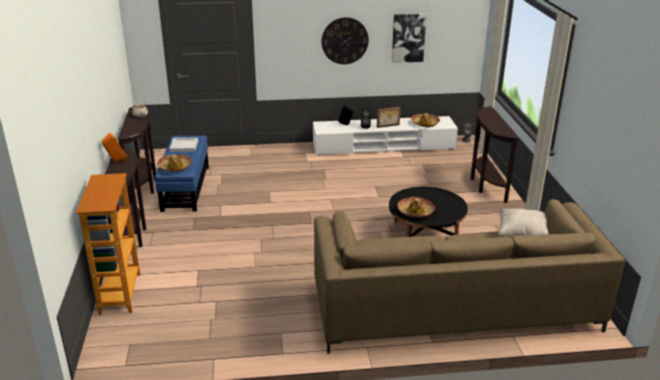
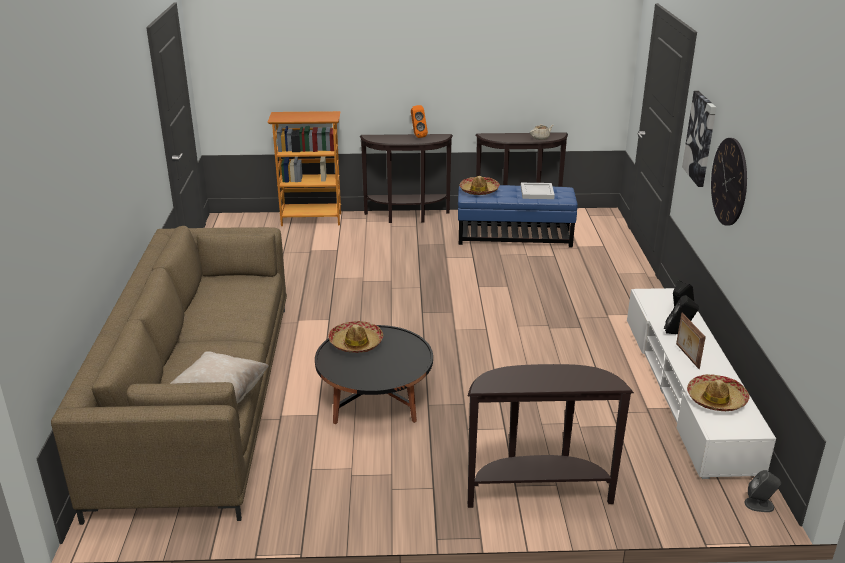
camera: 95 degrees right, 0 degrees up
picture [392,14,427,63] -> picture moved to [682,91,716,187]

